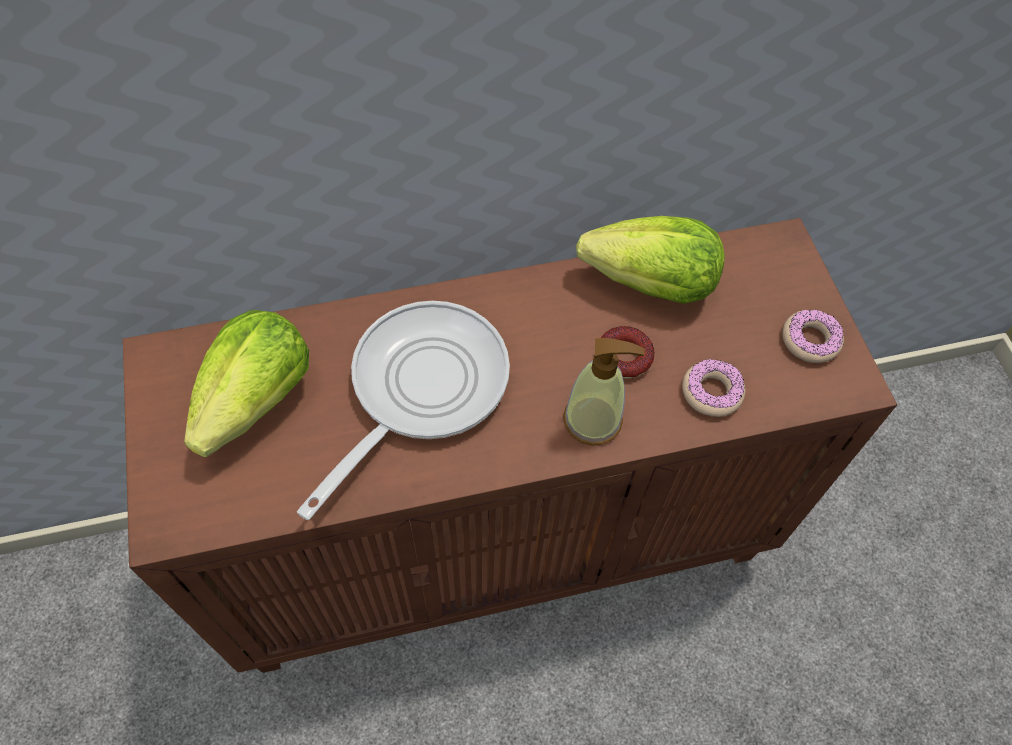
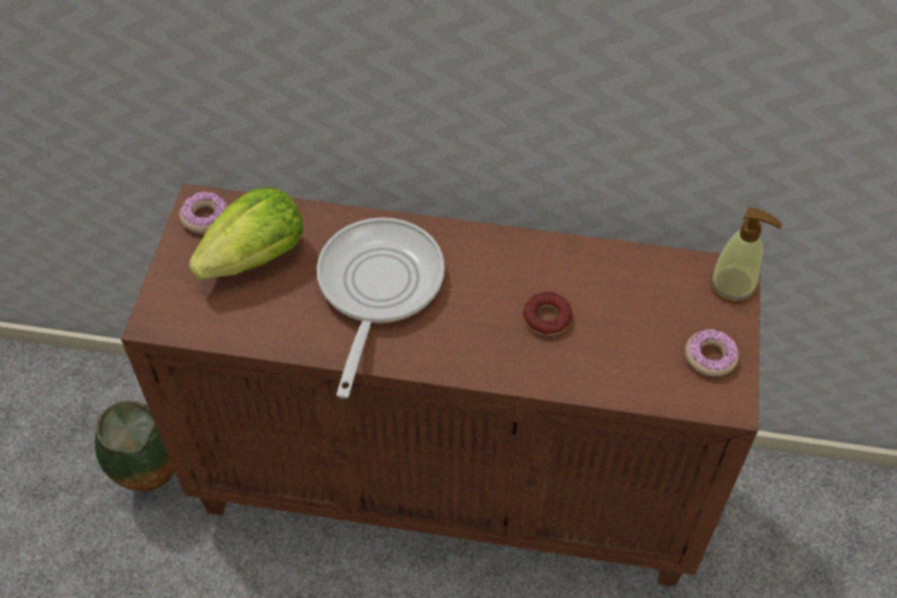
camera: 25 degrees right, 5 degrees down
frying pan [297,301,510,520] -> frying pan turned 45 degrees counterclockwise [317,218,445,398]
soap dispenser [563,338,644,445] -> soap dispenser moved to [709,207,783,303]
lettuce [576,216,725,304] -> none
donut [682,359,745,417] -> donut moved to [179,191,228,234]
none -> vase [95,400,175,491]

